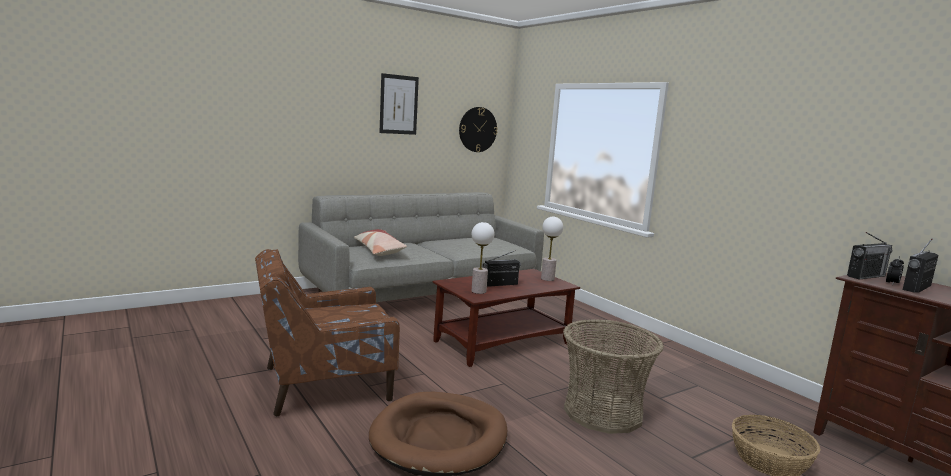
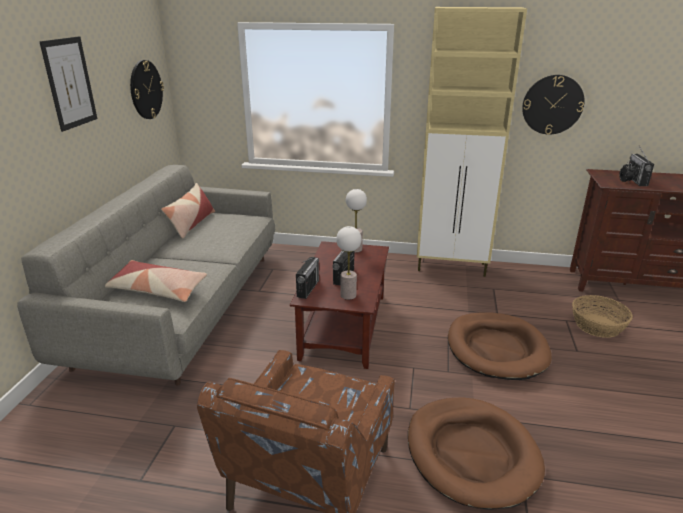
camera: 45 degrees left, 15 degrees up
basket [563,319,664,434] -> brown dog bed [448,312,552,380]
radio [847,232,892,279] -> radio moved to [296,257,319,299]
none -> pillow [161,183,215,239]
none -> beige cabinet [417,7,527,277]
none -> wall clock [522,75,585,135]

